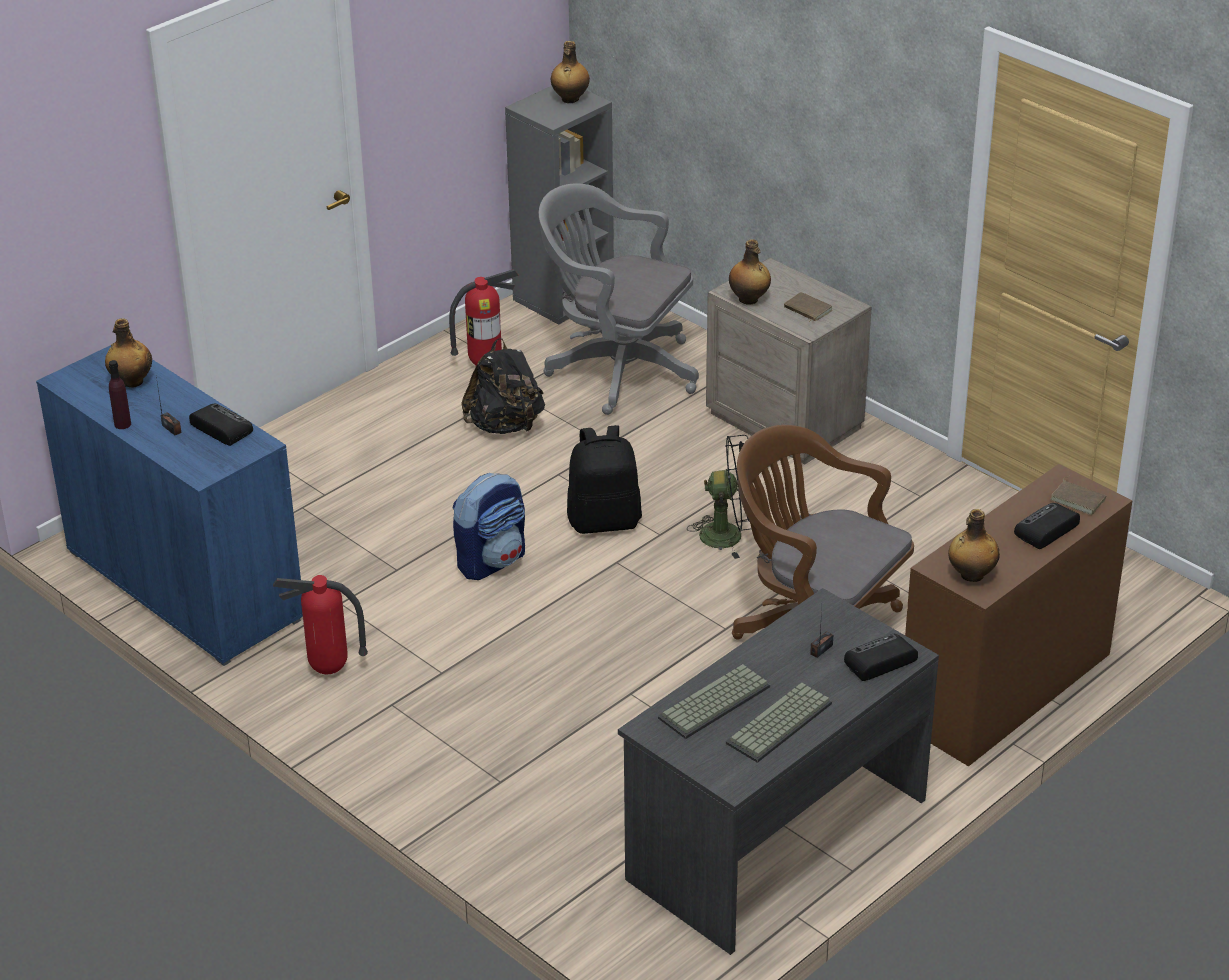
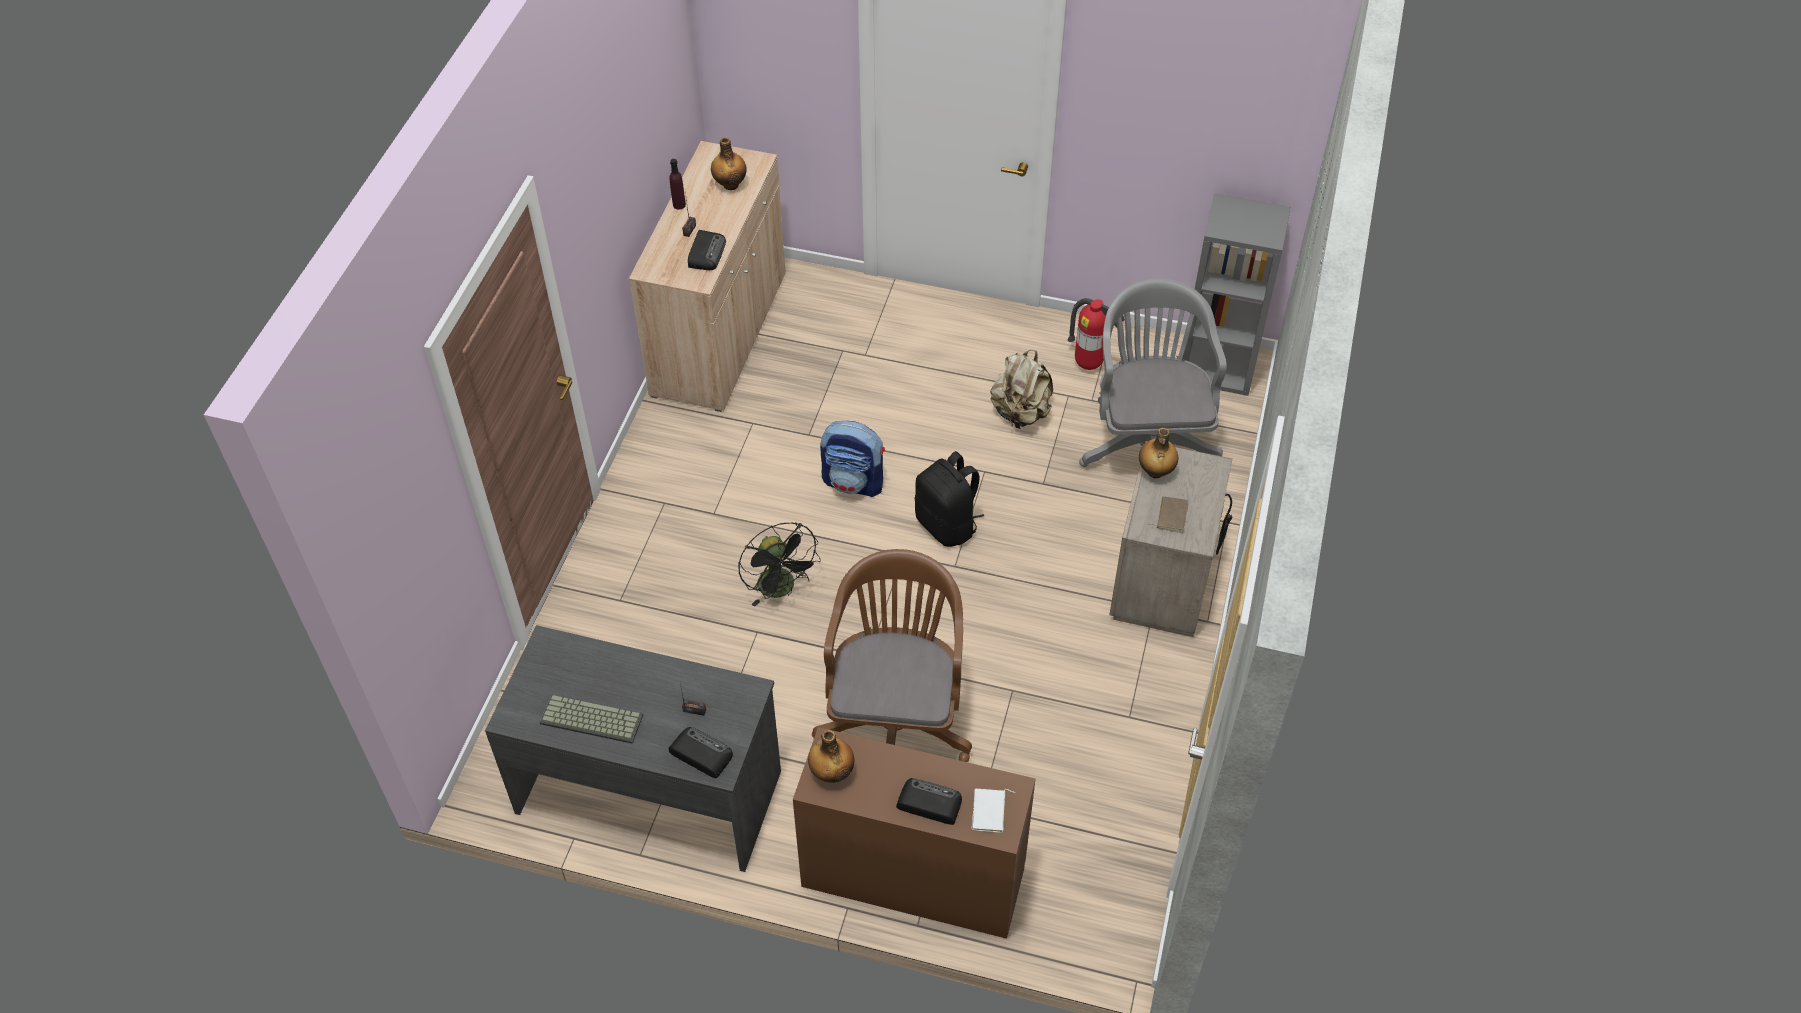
camera: 60 degrees right, 15 degrees up
blue cabinet [36,345,303,666] -> beige cabinet [629,141,785,412]
fire extinguisher [273,575,368,674] -> none
black backpack [461,338,545,434] -> beige backpack [990,350,1053,429]
bottle [551,41,590,103] -> none
keyboard [658,664,770,739] -> none
black fan [687,435,752,559] -> black fan moved to [739,522,821,607]
brown book [1050,476,1106,515] -> white book [972,789,1015,833]

